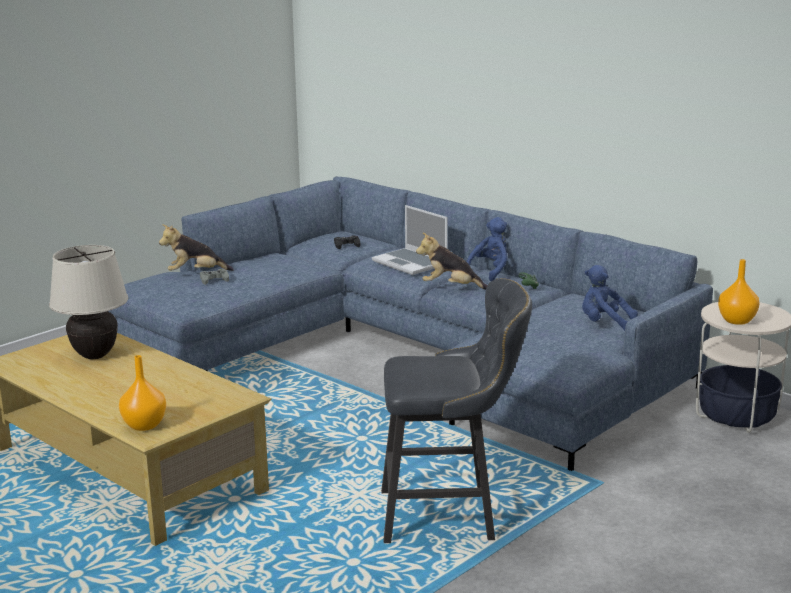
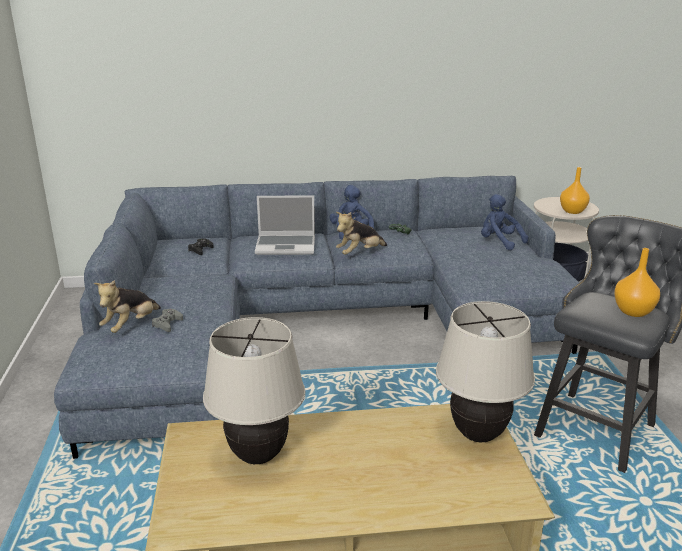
camera: 50 degrees left, 5 degrees up
orange vase [119,355,166,431] -> orange vase moved to [614,248,660,317]
blue plush toy [582,265,638,331] -> blue plush toy turned 75 degrees clockwise [481,194,528,250]
none -> beige table lamp [436,301,535,442]

